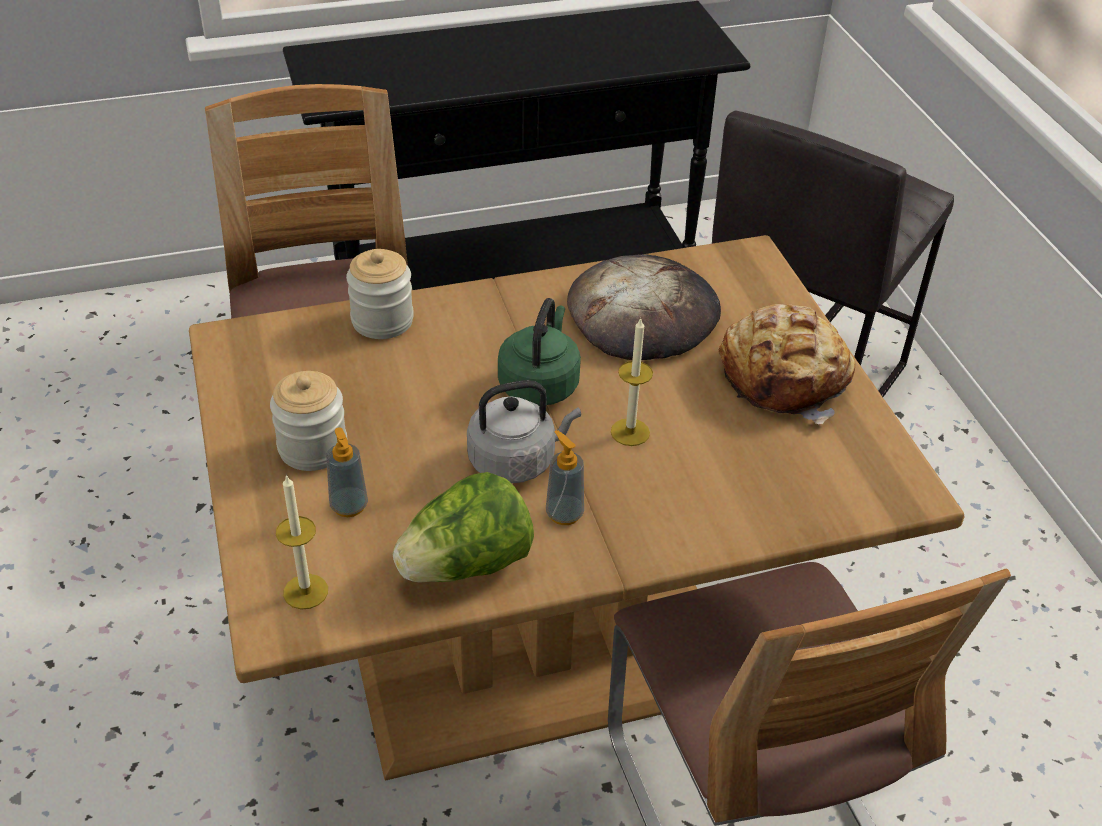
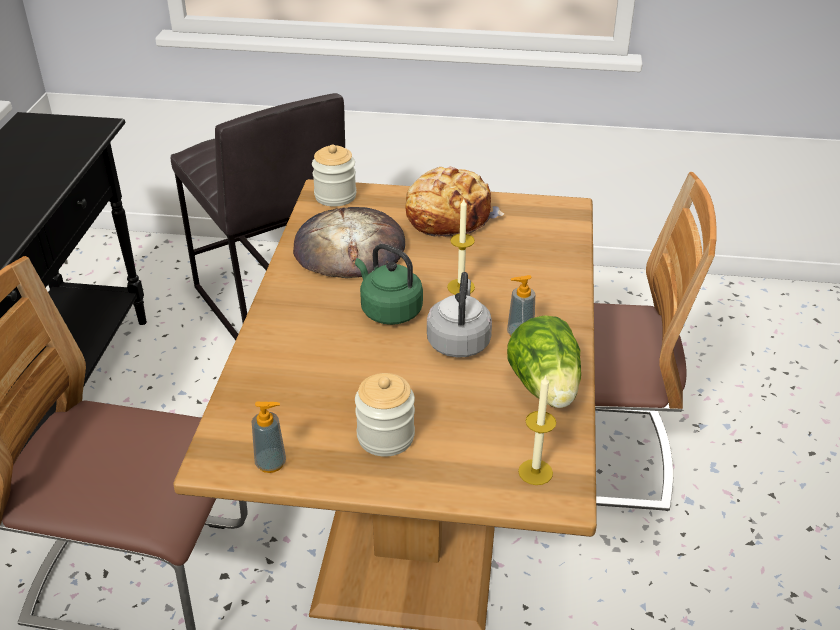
camera: 65 degrees left, 5 degrees down
soap dispenser [326,427,368,517] -> soap dispenser moved to [252,402,286,473]
jar [346,249,414,339] -> jar moved to [312,144,356,207]

